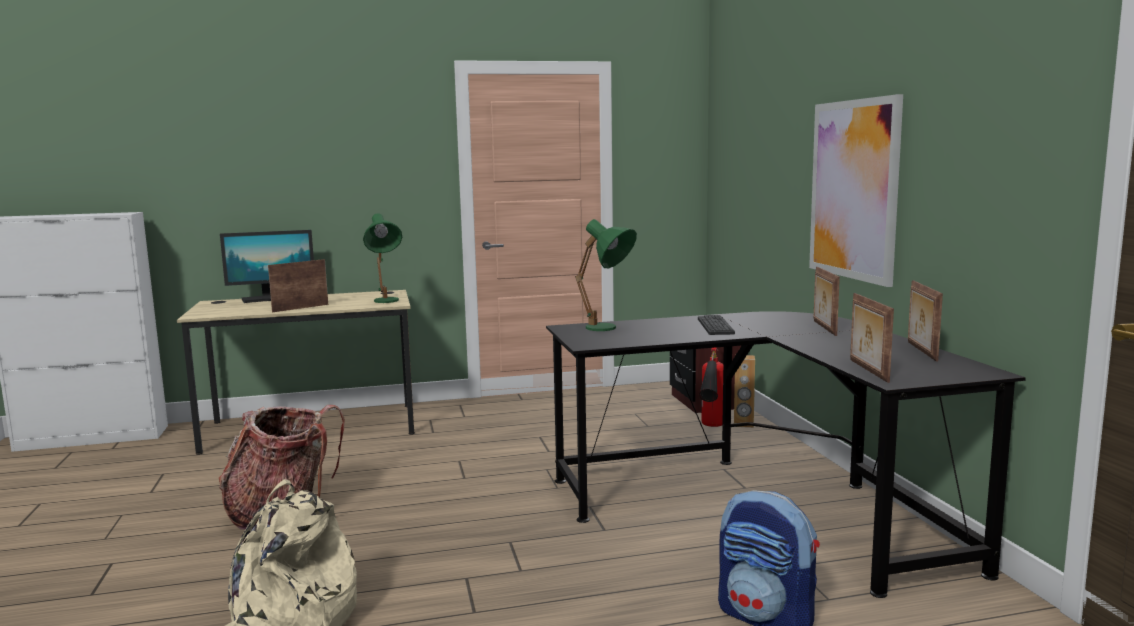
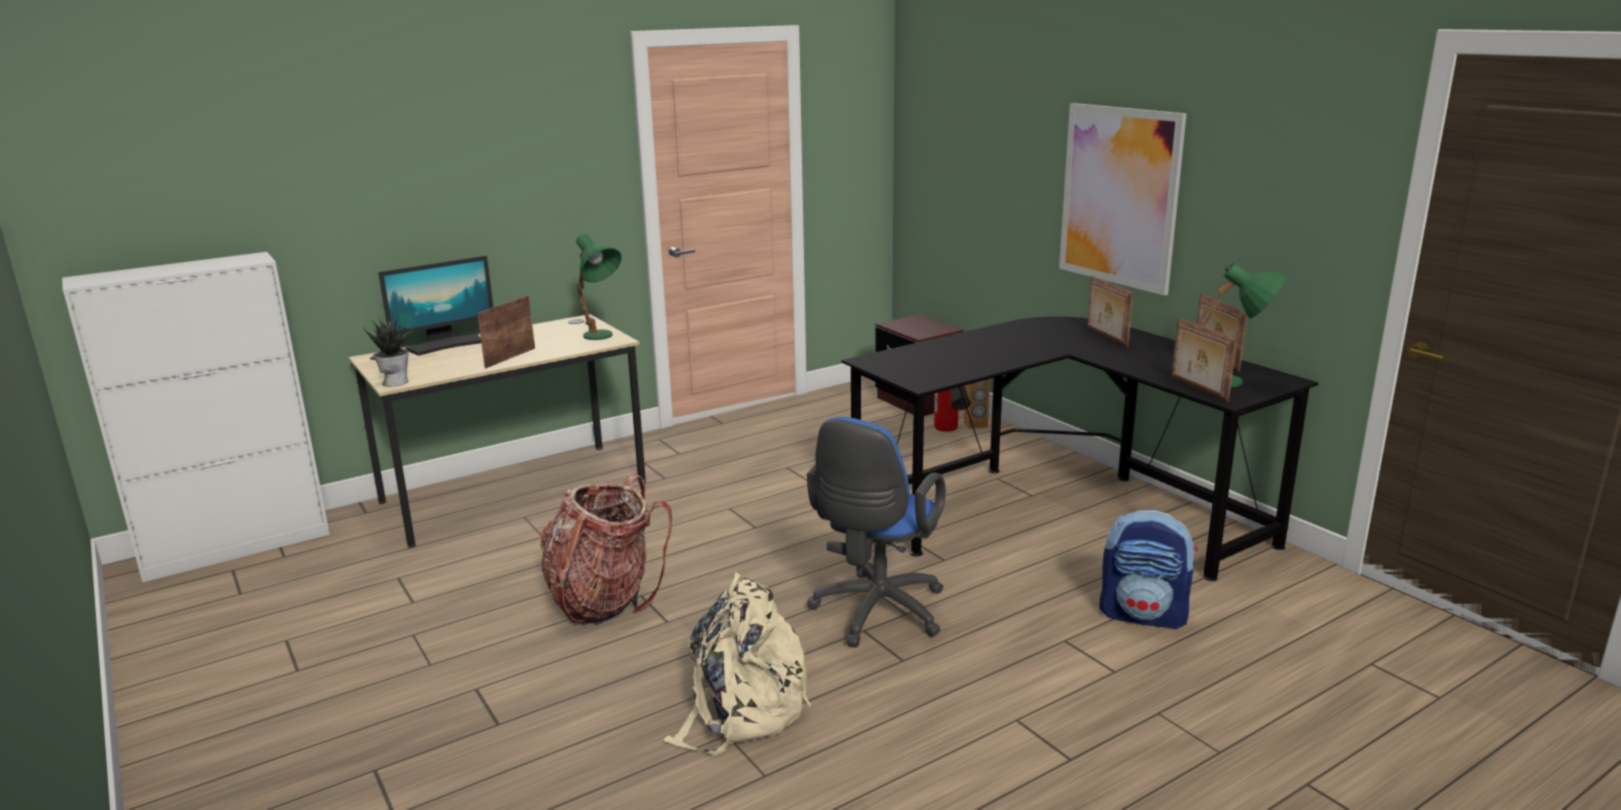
camera: 20 degrees left, 10 degrees up
green table lamp [575,219,637,331] -> green table lamp moved to [1198,263,1287,387]
keyboard [698,315,735,335] -> none
none -> potted plant [363,315,414,387]
none -> blue office chair [807,417,946,648]

